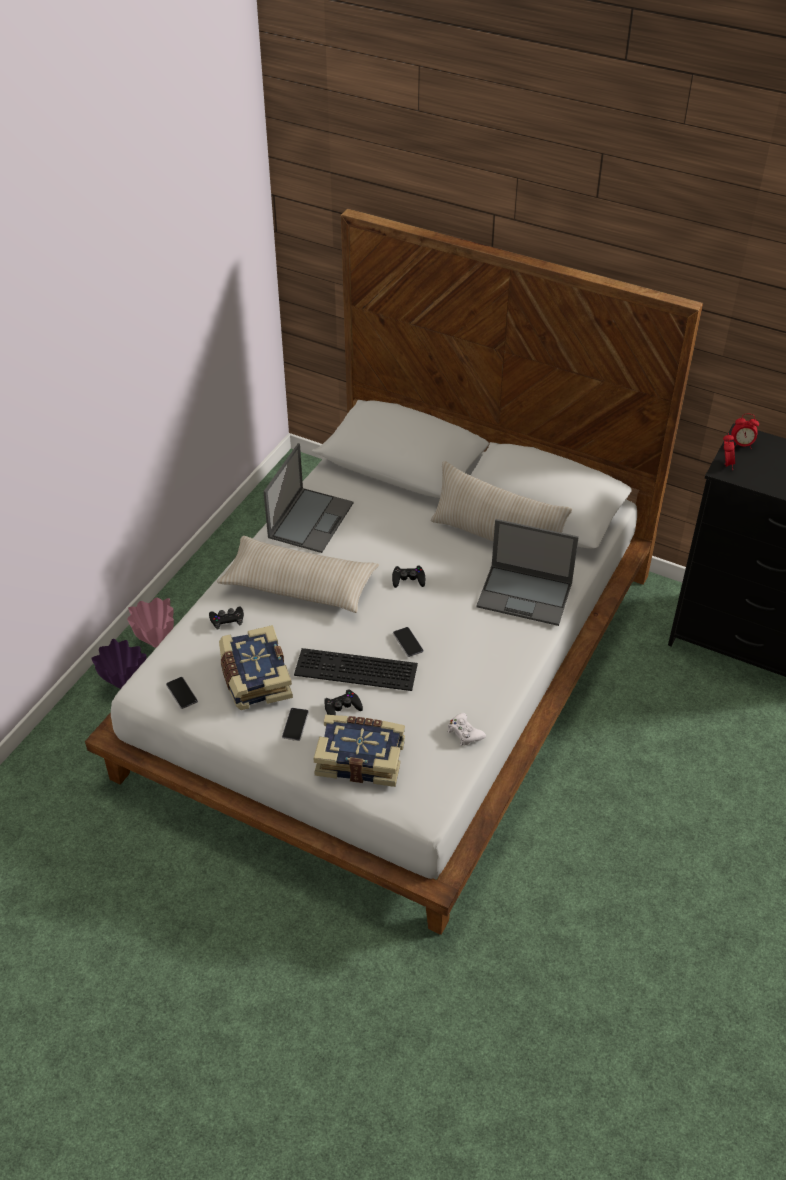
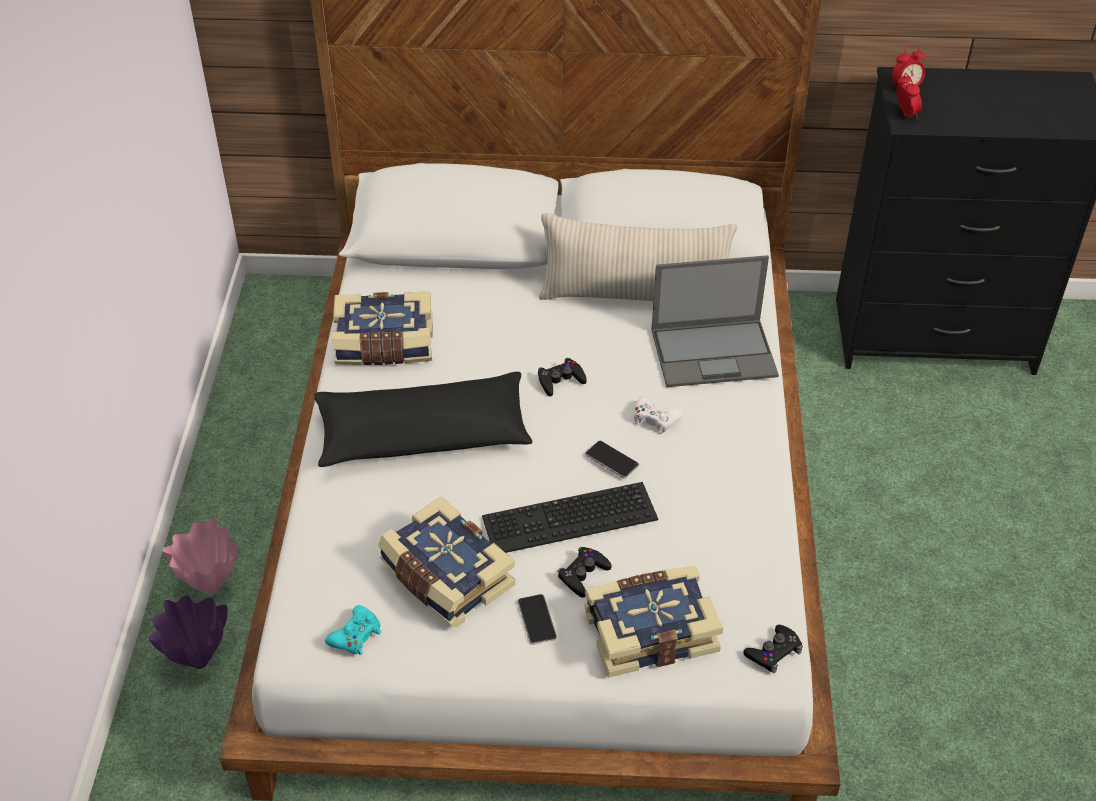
camera: 25 degrees left, 0 degrees up
phone [166,677,198,709] -> turquoise game controller [325,605,381,655]
black game controller [209,606,244,630] -> black game controller moved to [743,625,803,673]
beige pillow [217,536,379,613] -> black pillow [314,372,533,467]
laptop [263,443,353,553] -> book [332,291,432,365]
white game controller [448,713,486,746] -> white game controller moved to [634,396,683,434]

